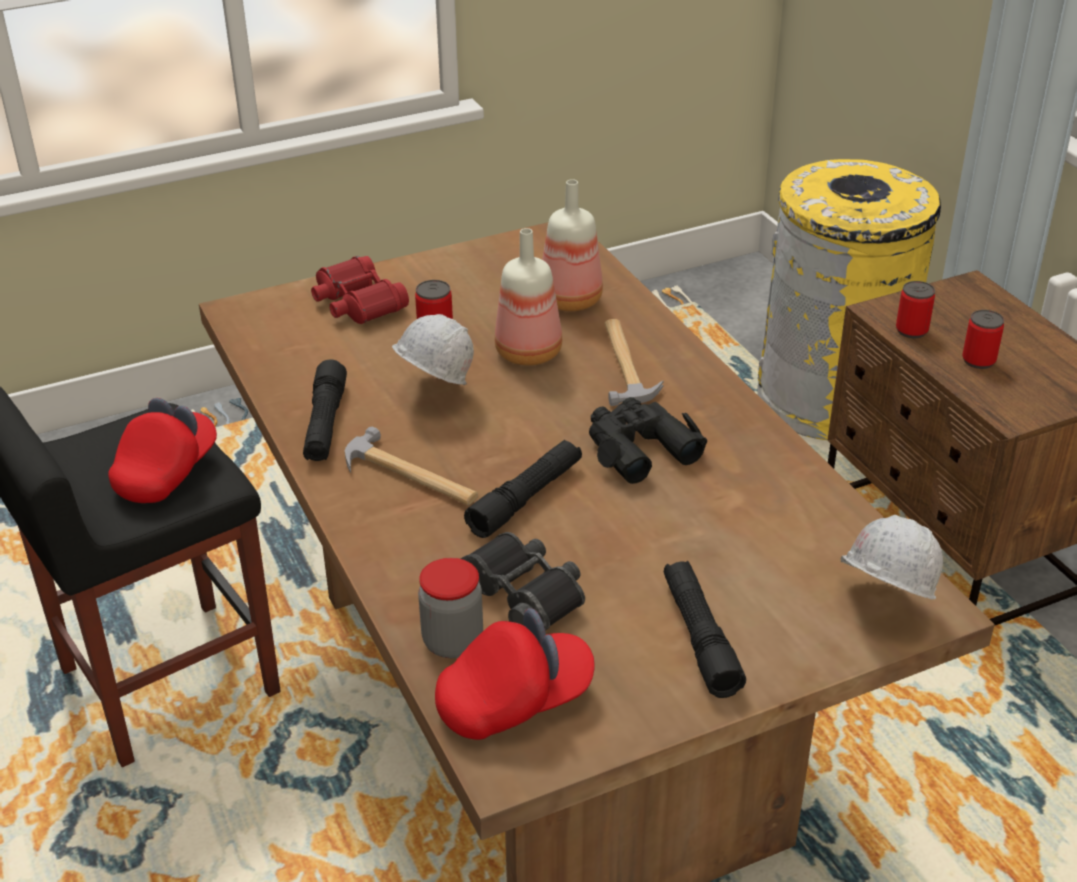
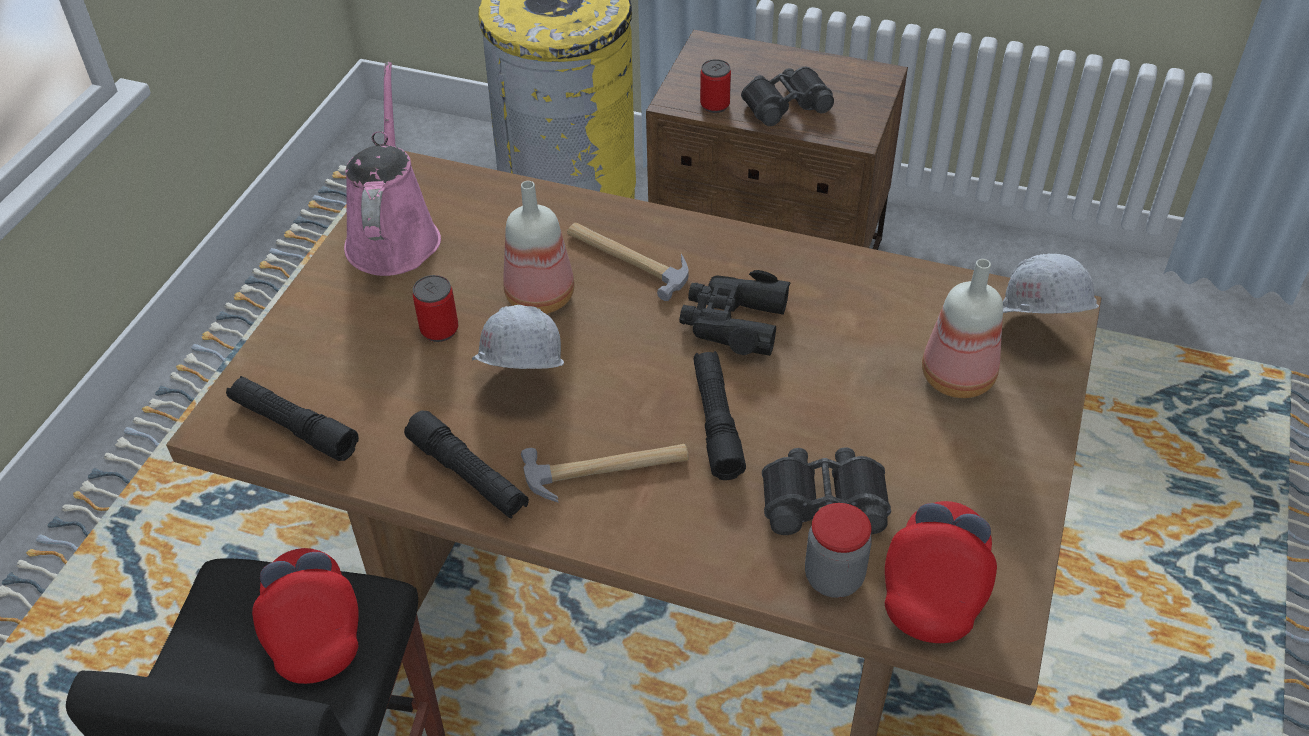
camera: 45 degrees left, 10 degrees up
red binoculars [311,256,409,324] -> none
bottle [542,179,603,311] -> bottle moved to [922,259,1003,398]
black flashlight [664,561,746,698] -> black flashlight moved to [226,376,359,461]
can [962,310,1004,369] -> black binoculars [741,67,834,126]
none -> pink watering can [344,62,441,276]

